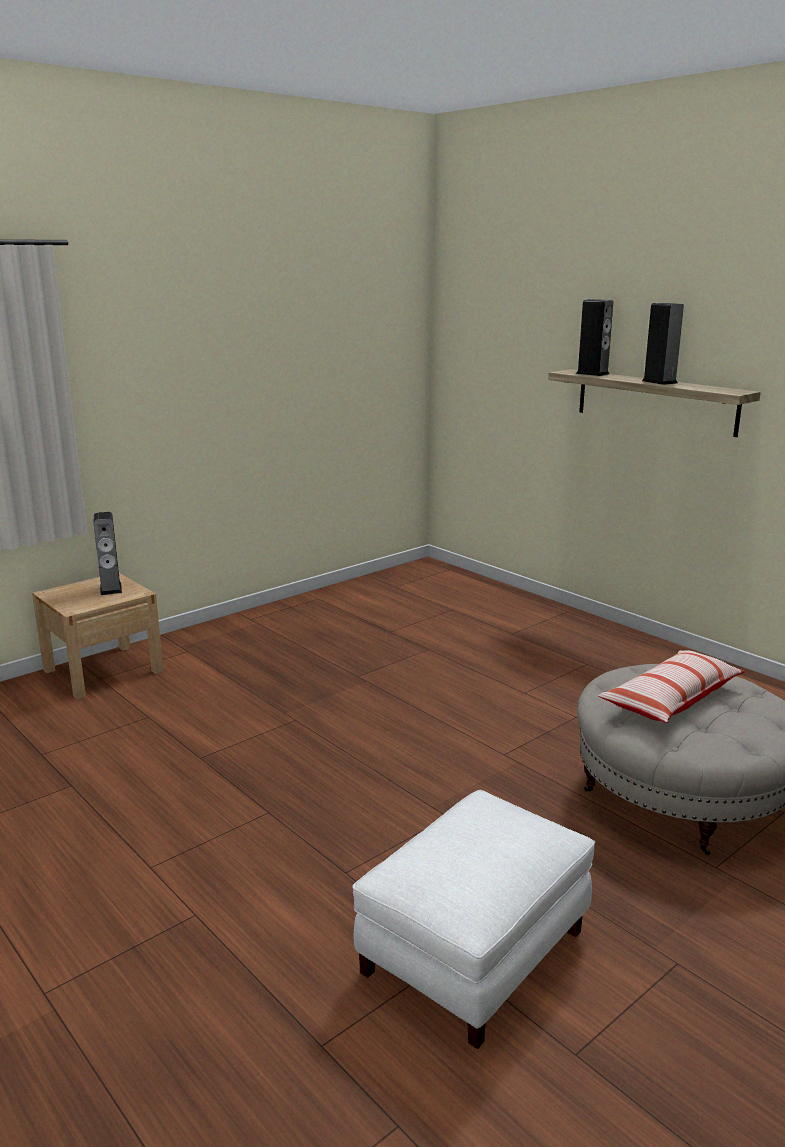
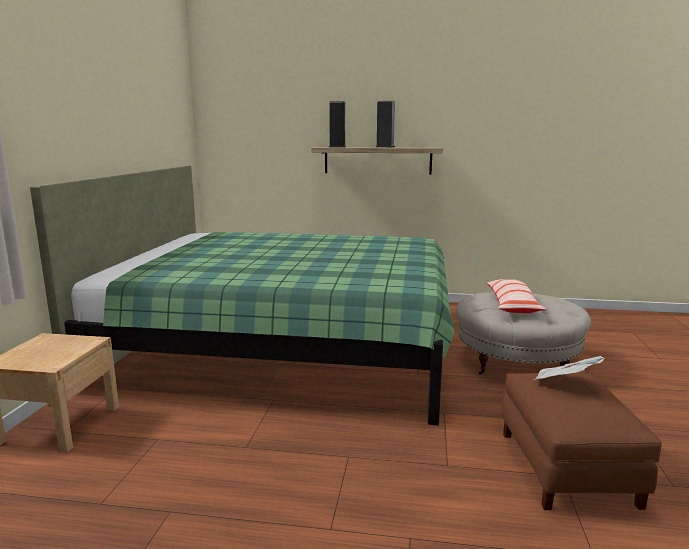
camera: 40 degrees left, 5 degrees down
speaker [94,512,122,595] -> none
white ottoman [352,790,596,1049] -> brown ottoman [502,373,662,510]
none -> green bed [30,166,454,425]
none -> newspaper [533,356,605,380]

